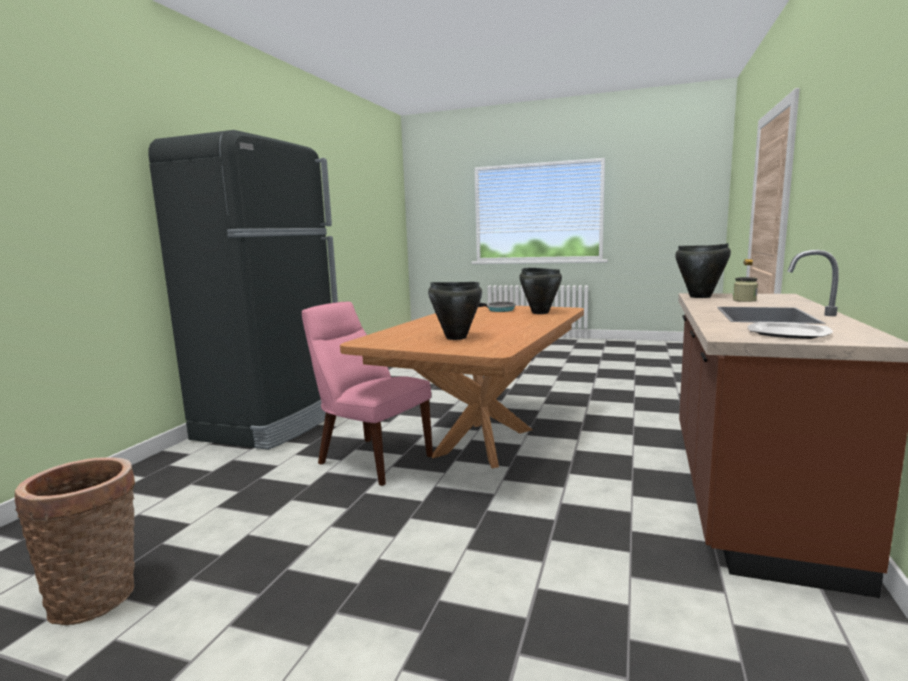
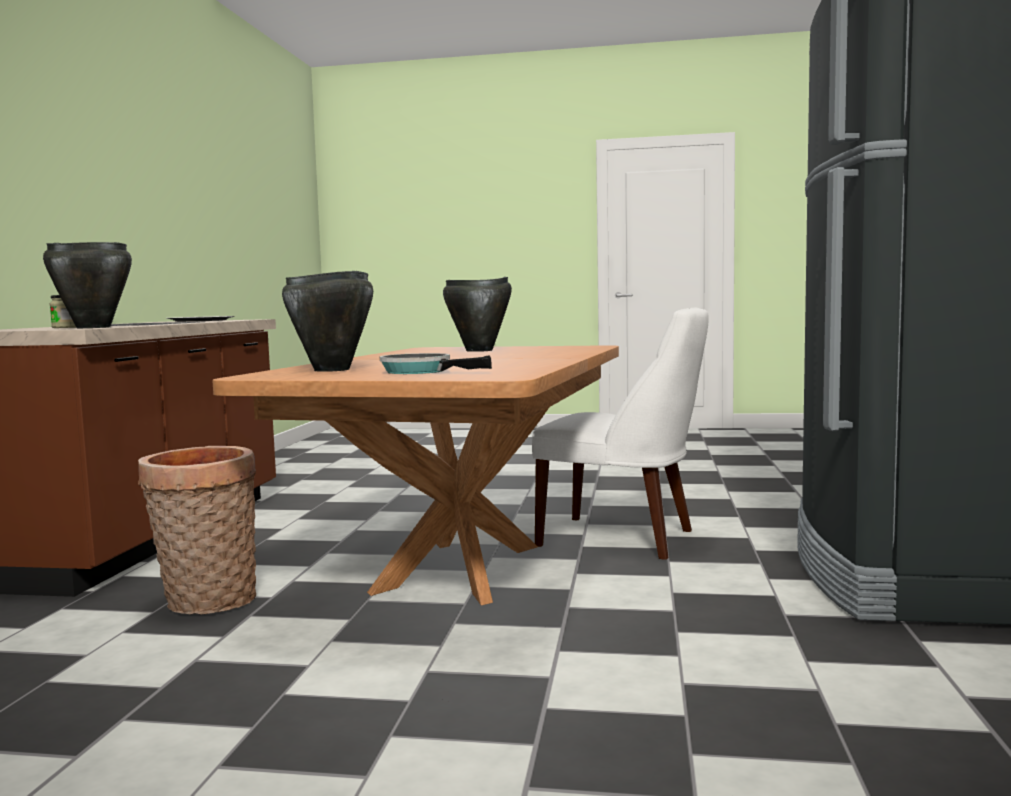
camera: 170 degrees right, 5 degrees down
basket [15,458,135,625] -> basket moved to [138,446,256,614]
pink chair [302,302,433,486] -> white chair [532,308,709,560]

